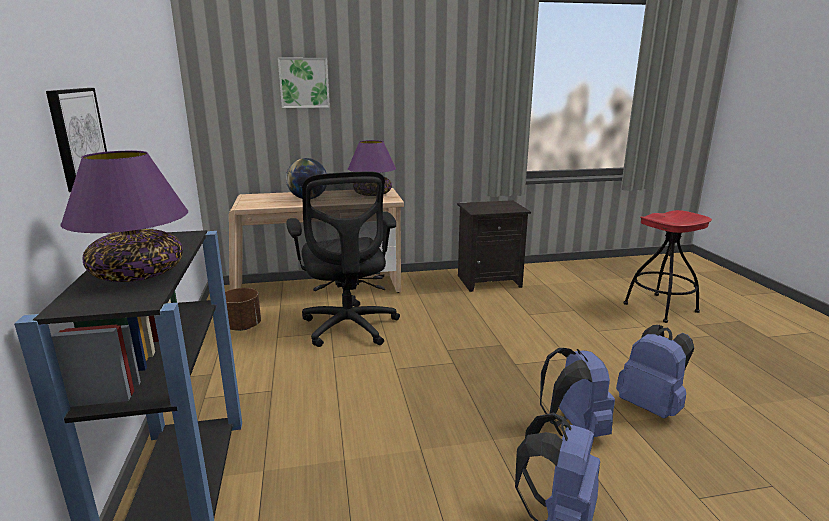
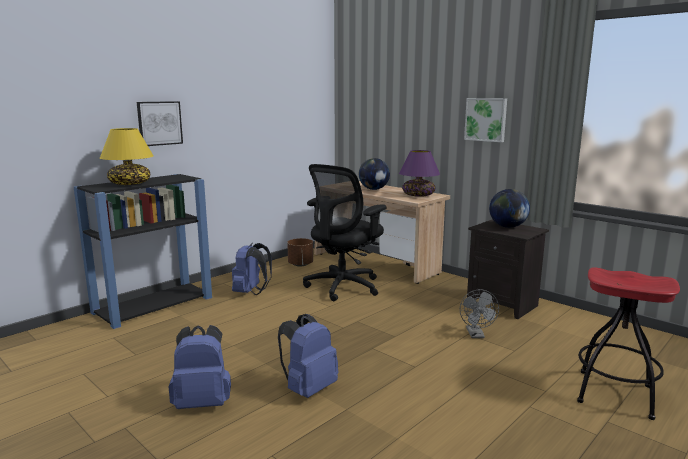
camera: 55 degrees right, 5 degrees down
purple table lamp [61,151,188,282] -> yellow table lamp [100,128,154,185]
picture [278,58,330,108] -> picture moved to [464,98,507,142]
blue backpack [616,325,694,419] -> blue backpack moved to [232,242,272,295]
none -> grey fan [460,289,499,338]
none -> globe [489,189,530,228]

